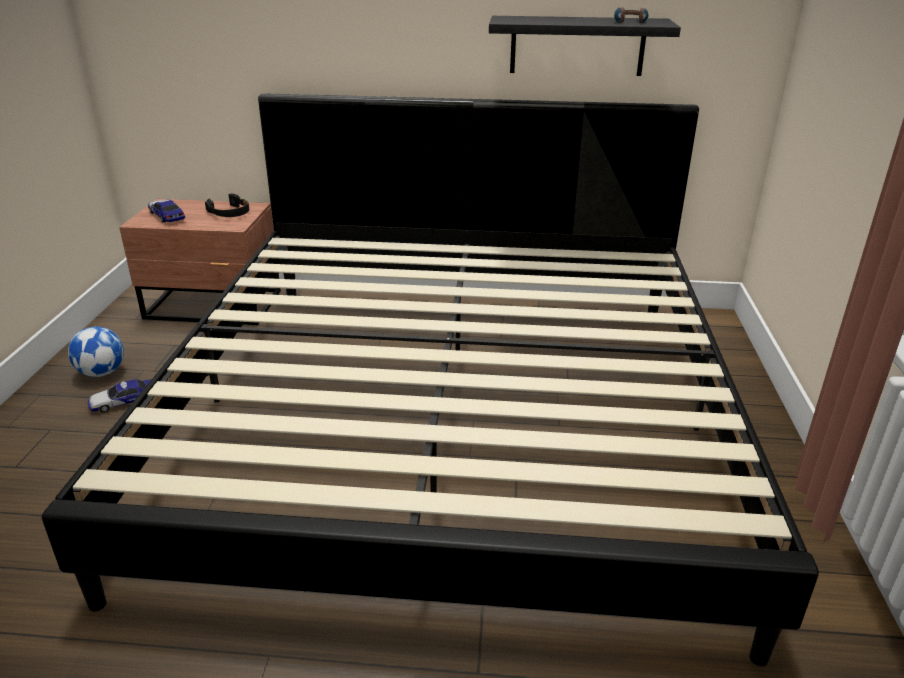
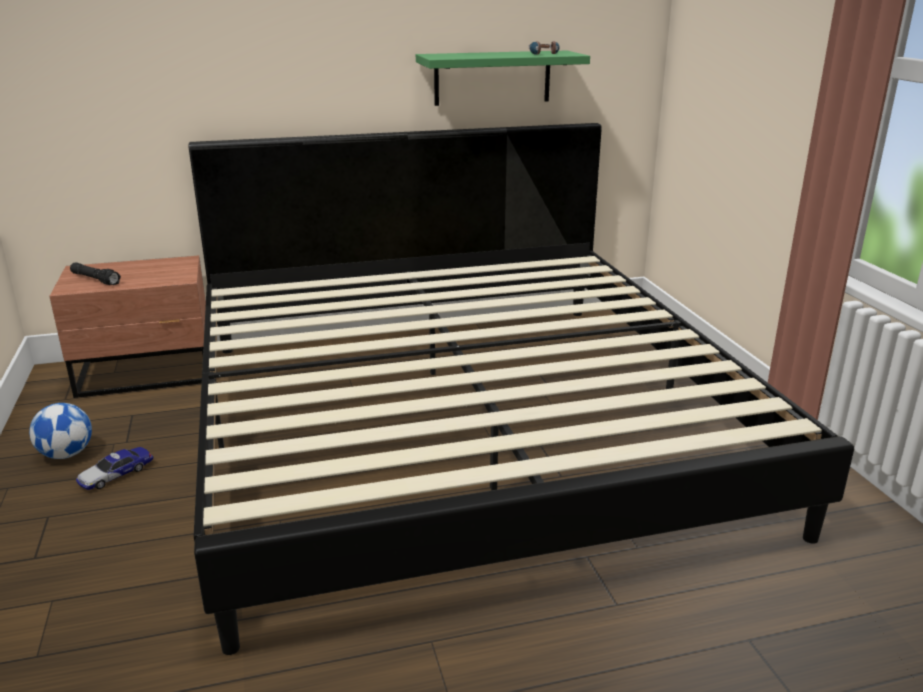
camera: 20 degrees left, 5 degrees down
toy car [148,199,185,222] -> black flashlight [70,263,121,285]
black headphones [205,193,249,217] -> none
black shelf [489,16,681,76] -> green shelf [416,51,590,106]

